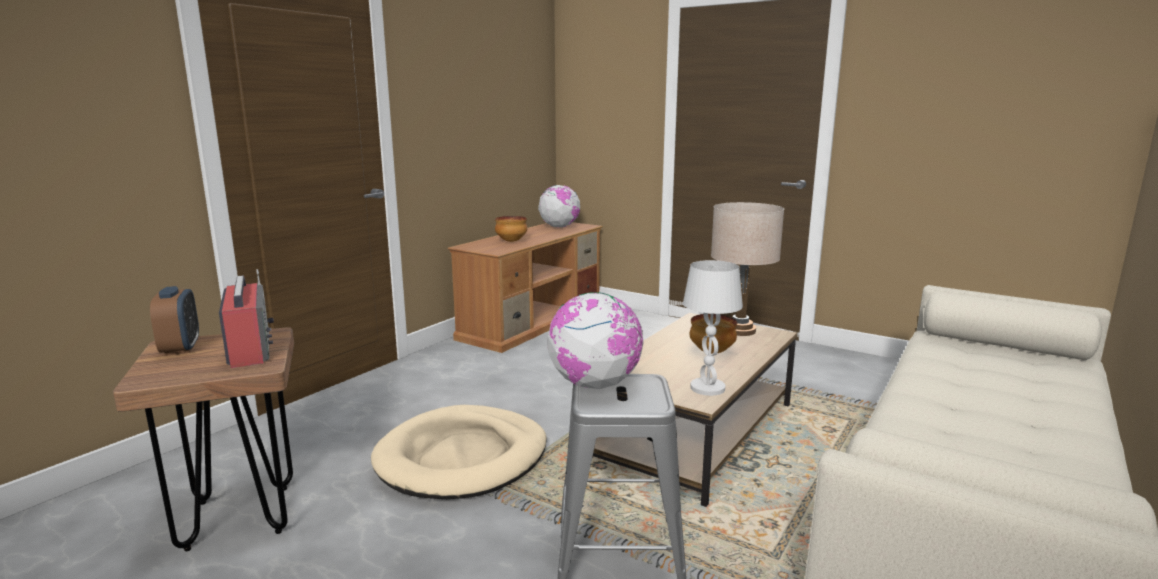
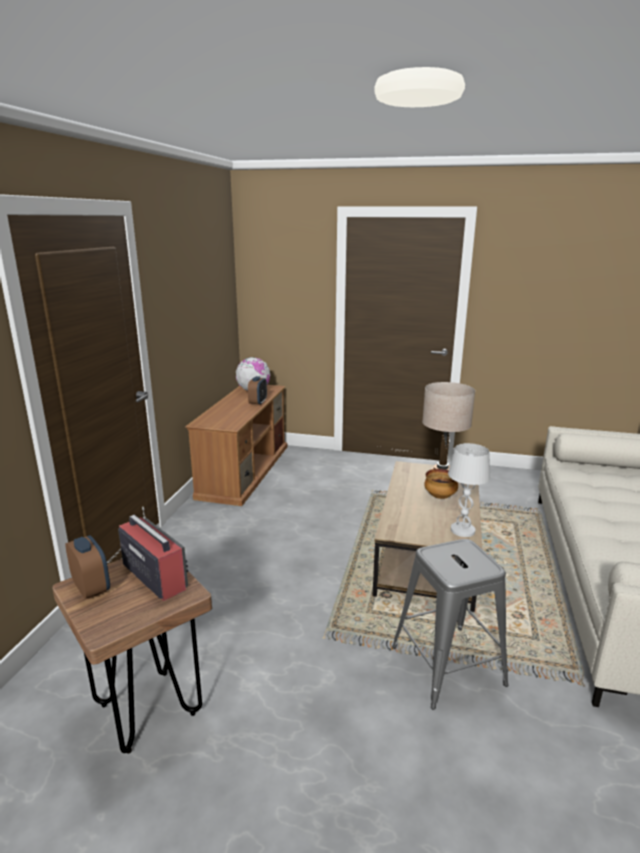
camera: 20 degrees left, 5 degrees up
beige dog bed [371,405,547,499] -> none
bowl [495,216,527,242] -> none
globe [547,292,644,389] -> none
none -> alarm clock [248,376,267,406]

